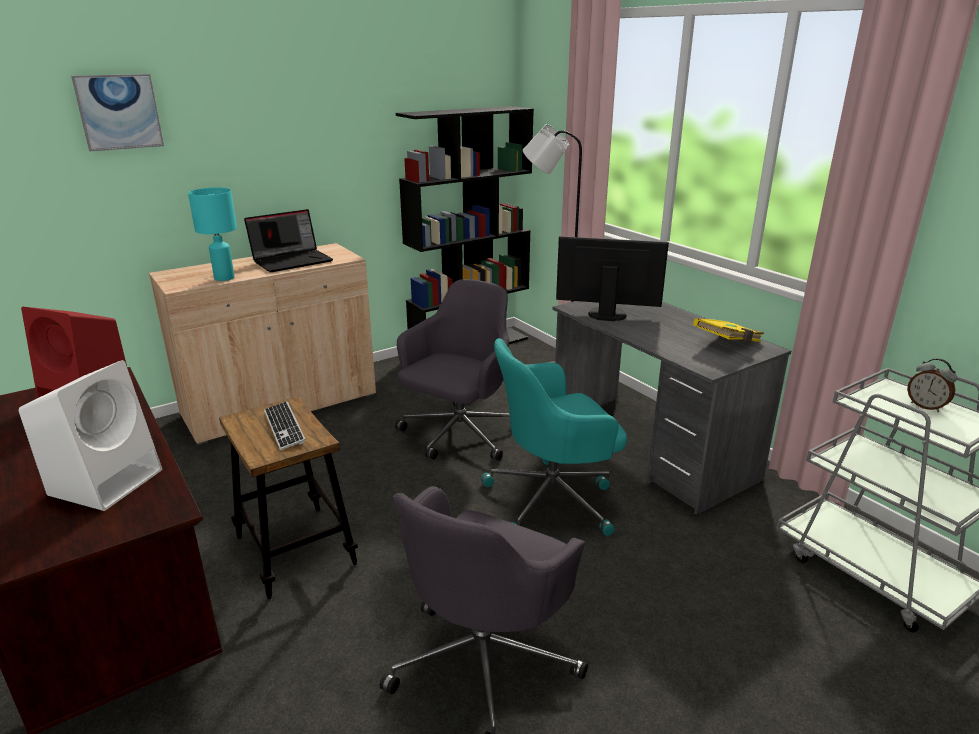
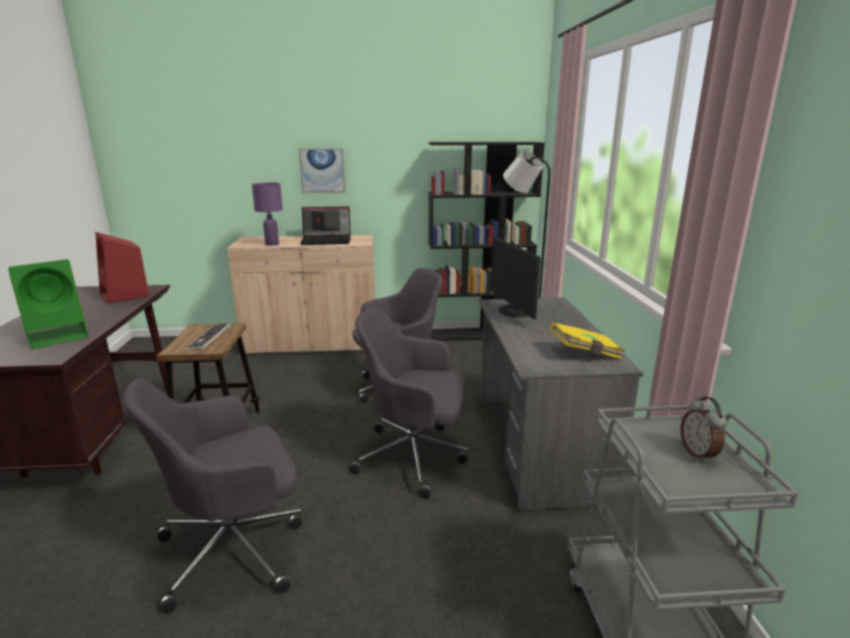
camera: 30 degrees right, 5 degrees down
white speaker [19,360,162,511] -> green speaker [8,259,89,349]
picture [71,74,164,151] -> picture moved to [299,148,345,193]
turquoise table lamp [188,187,237,281] -> purple table lamp [252,183,283,246]
turquoise office chair [481,338,627,536] -> grey office chair [350,307,469,499]
monitor [556,236,669,321] -> monitor turned 150 degrees counterclockwise [490,237,541,319]

